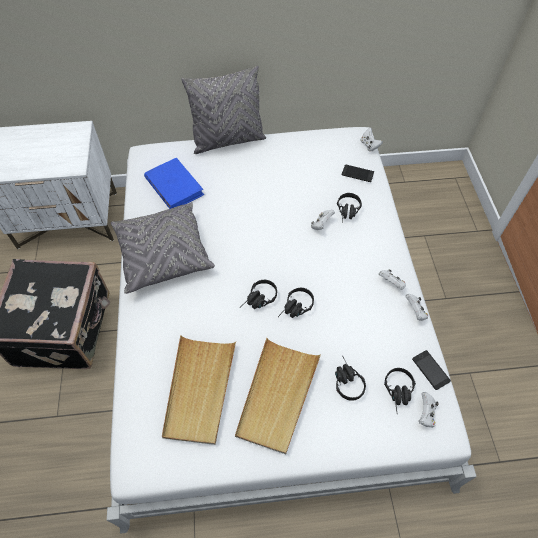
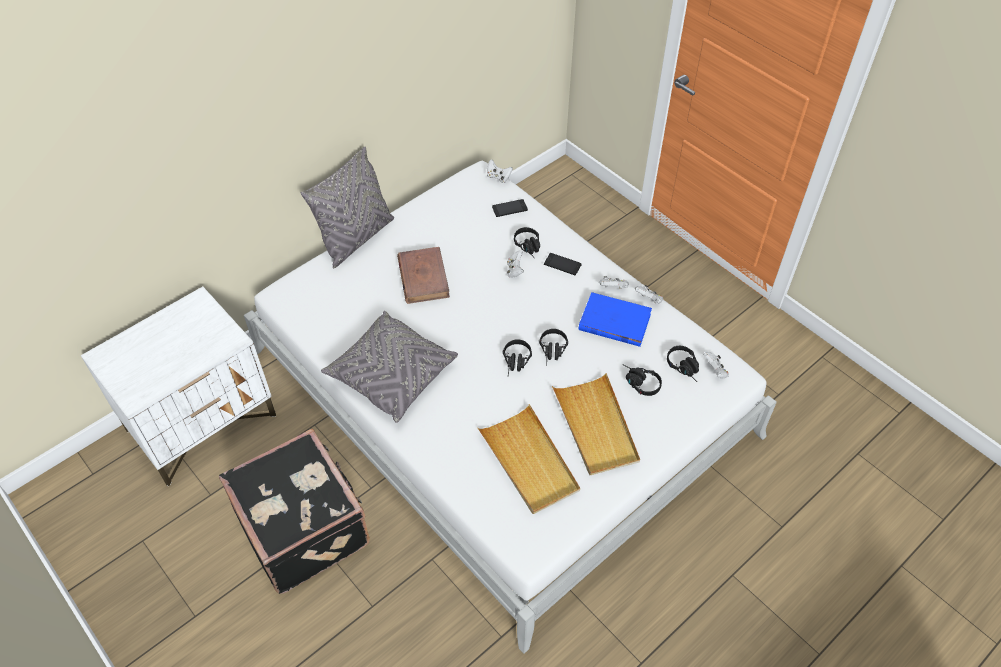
camera: 35 degrees left, 5 degrees down
blue book [144,158,204,209] -> blue book moved to [579,292,652,347]
phone [412,350,451,390] -> phone moved to [544,253,582,275]
none -> brown book [397,247,450,304]

